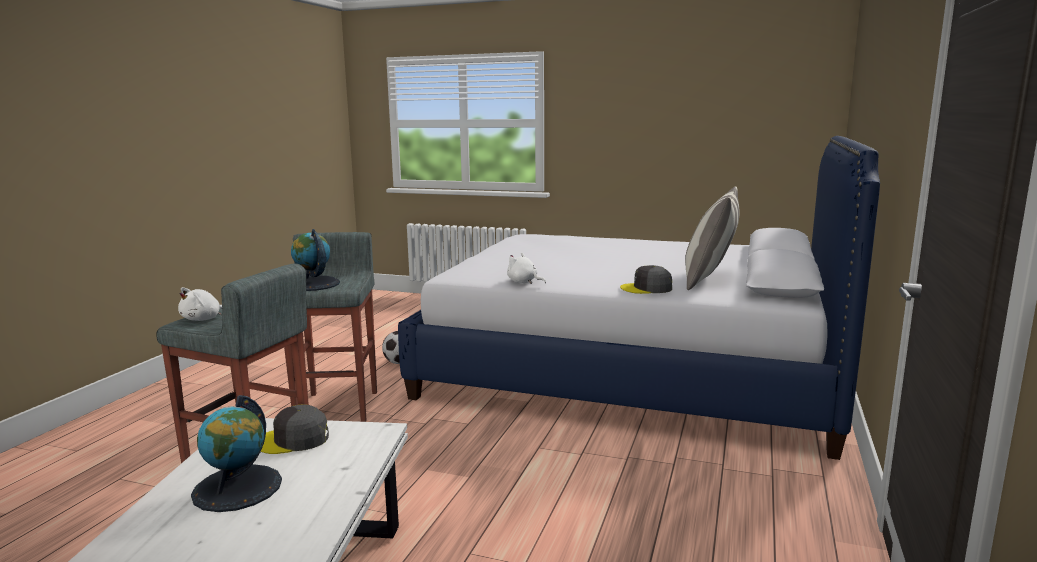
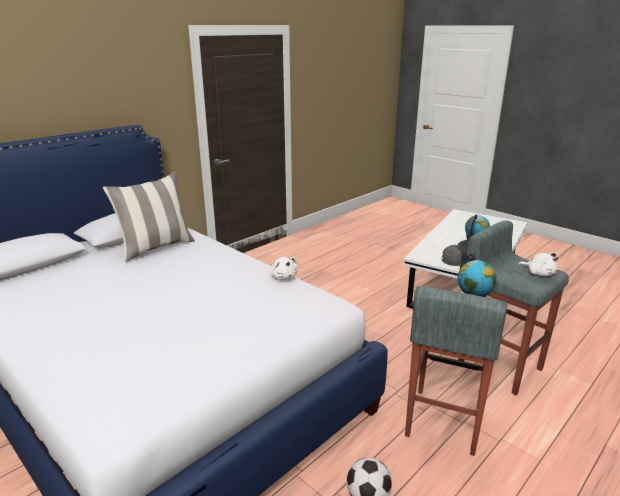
camera: 155 degrees left, 10 degrees up
white plush toy [178,287,222,321] -> white plush toy turned 75 degrees clockwise [518,252,559,276]
grey cap [620,265,672,294] -> none

